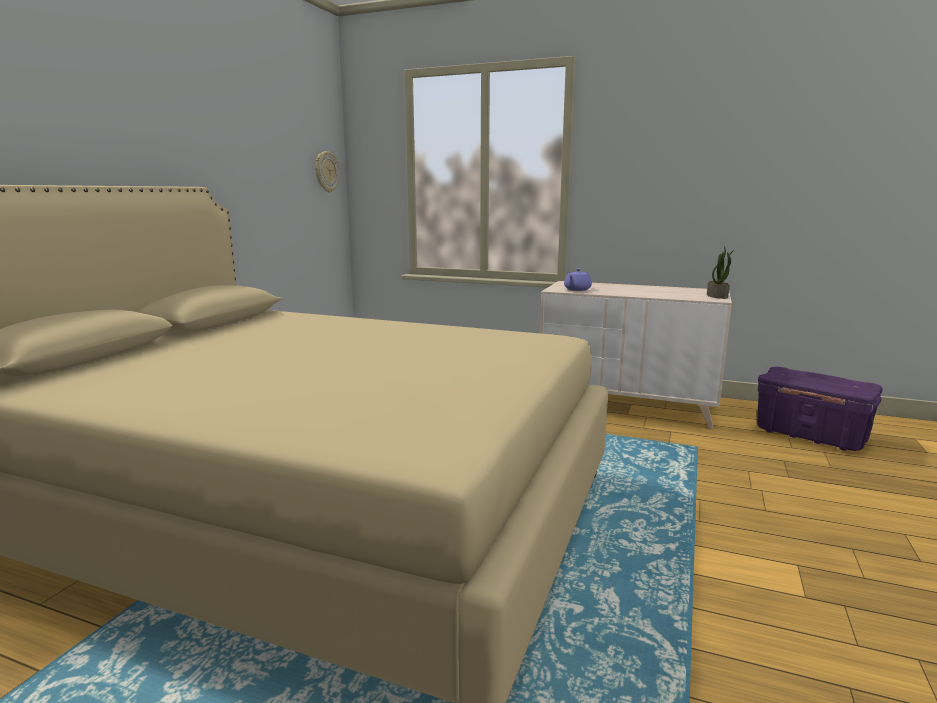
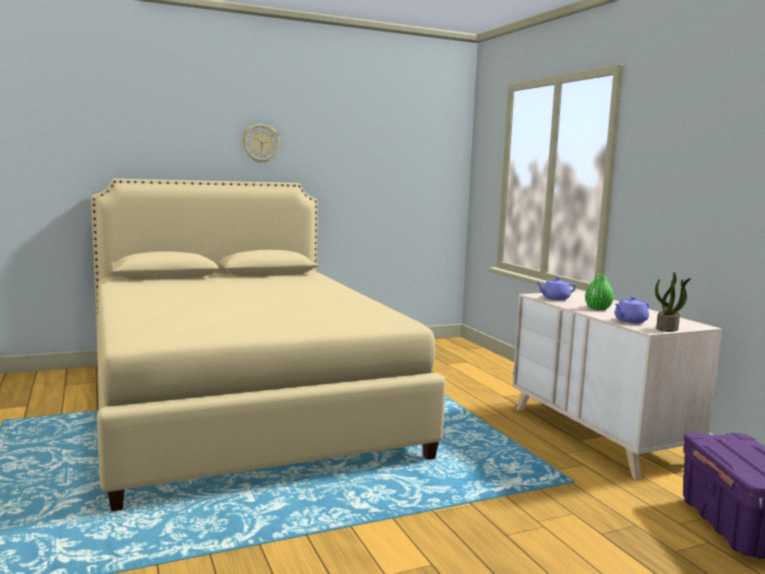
camera: 45 degrees right, 5 degrees down
wall clock [315,151,340,192] -> wall clock moved to [242,124,280,163]
none -> green vase [585,274,614,310]
none -> purple teapot [614,296,649,323]

